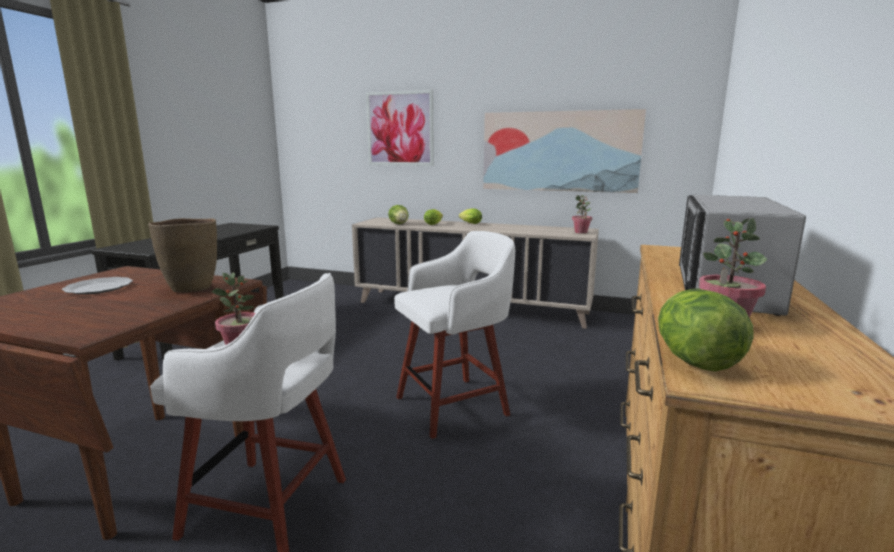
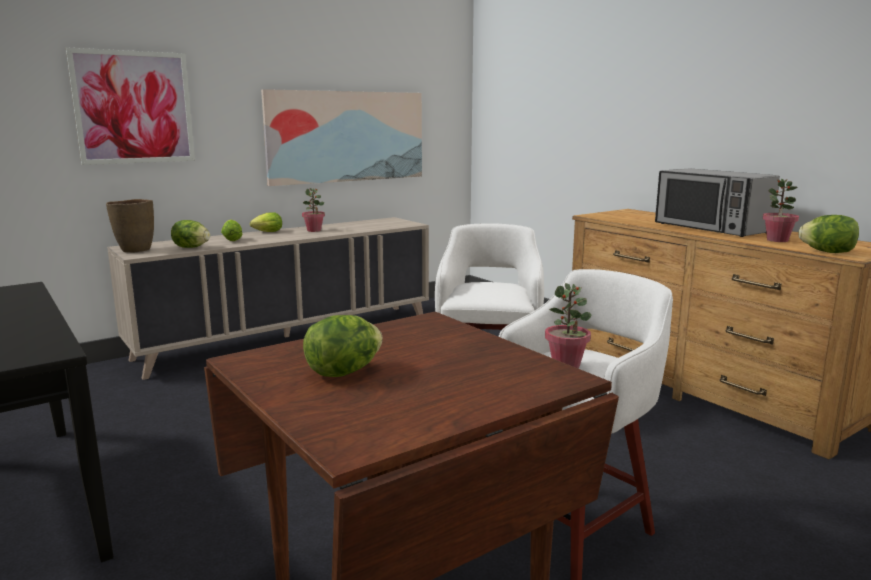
camera: 55 degrees left, 0 degrees up
plate [62,277,133,295] -> lettuce [303,315,383,377]
brown vase [148,218,217,293] -> brown vase moved to [106,199,154,253]
potted plant [572,195,592,234] -> potted plant moved to [302,188,325,232]

